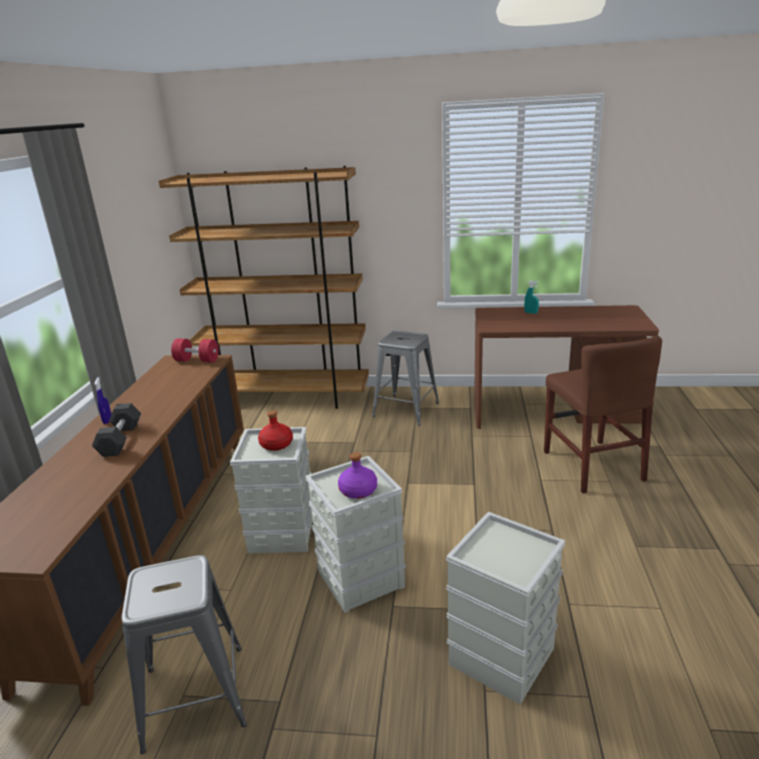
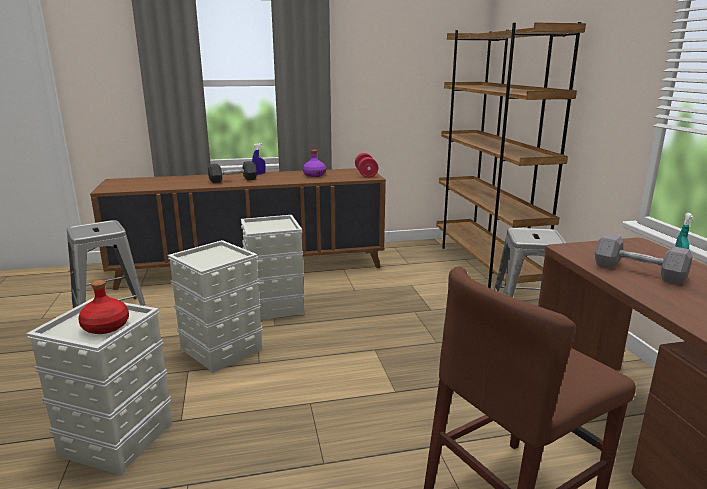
camera: 70 degrees right, 5 degrees down
red bottle [258,410,293,451] -> red bottle moved to [78,280,129,334]
purple bottle [338,452,377,499] -> purple bottle moved to [303,150,326,177]
none -> grey dumbbell [595,233,692,285]

